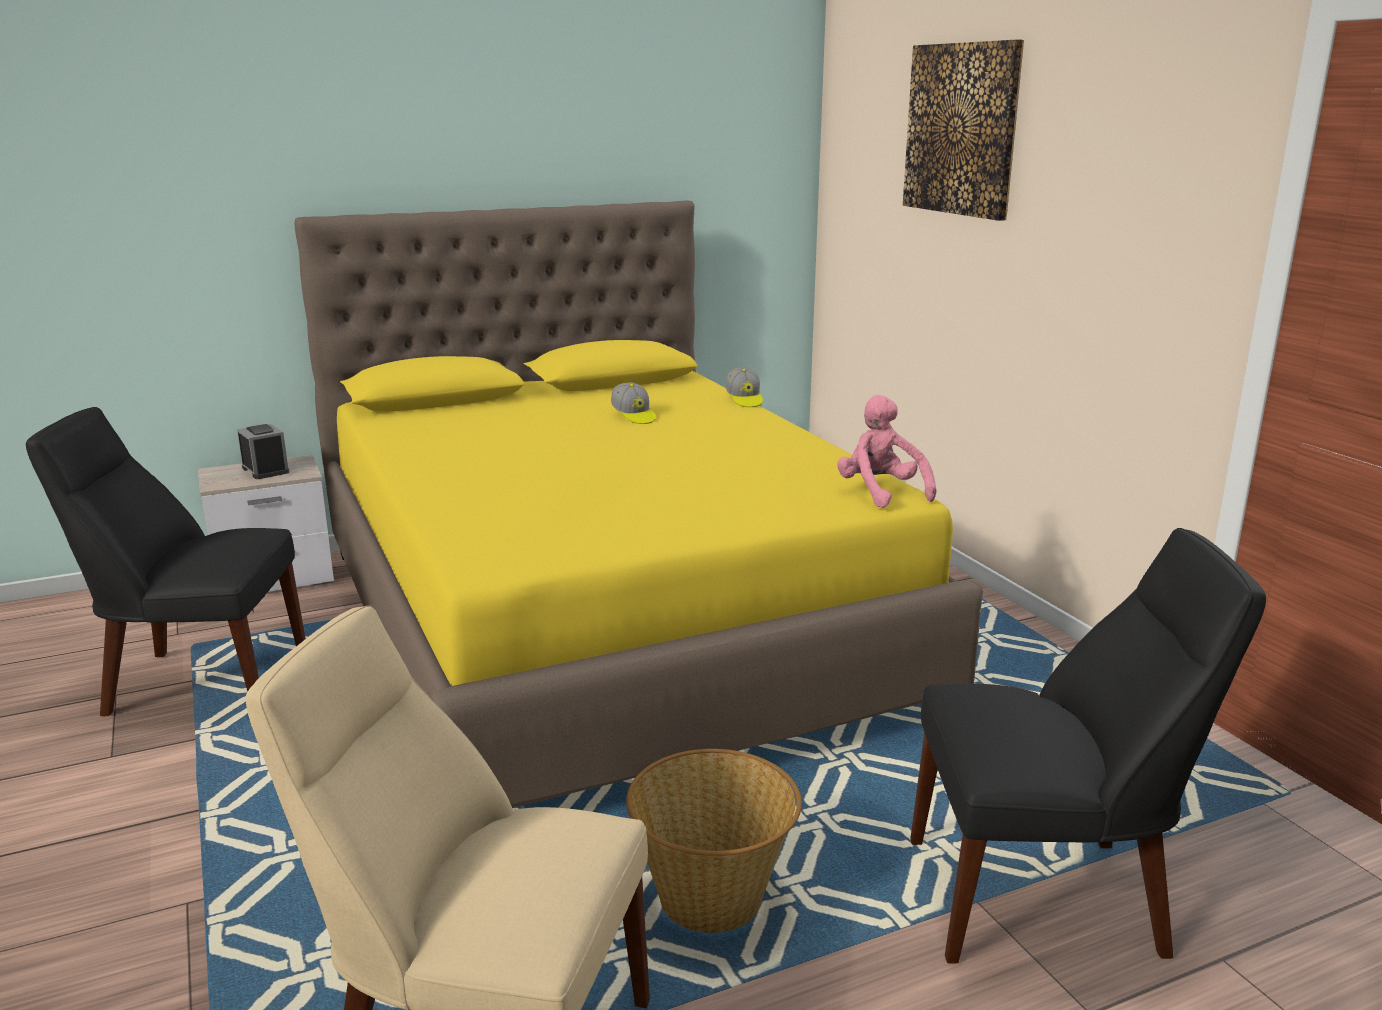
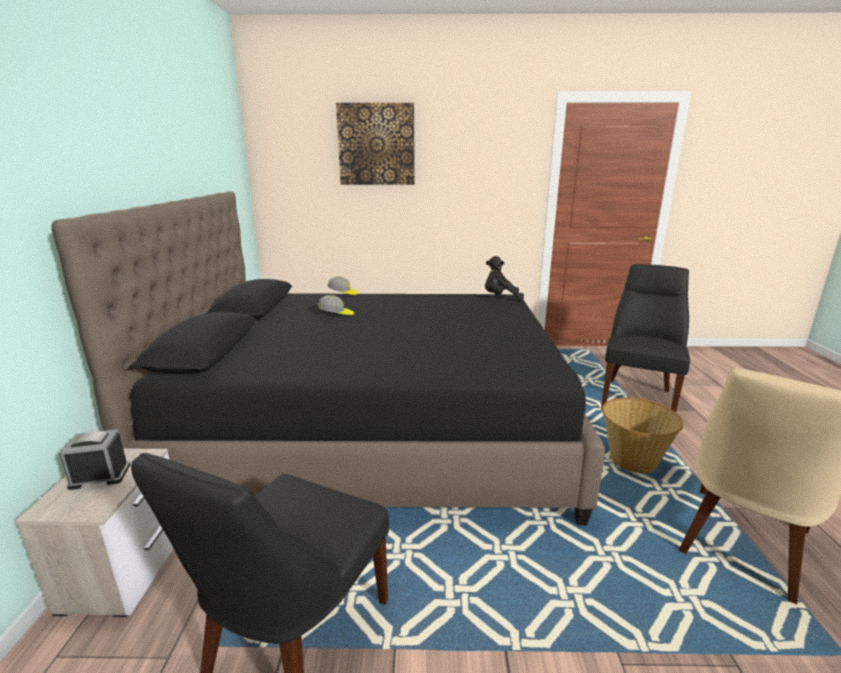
camera: 65 degrees left, 0 degrees up
yellow bed [294,201,983,808] -> black bed [51,191,605,525]
pink plush toy [837,395,936,508] -> black plush toy [485,256,524,301]

